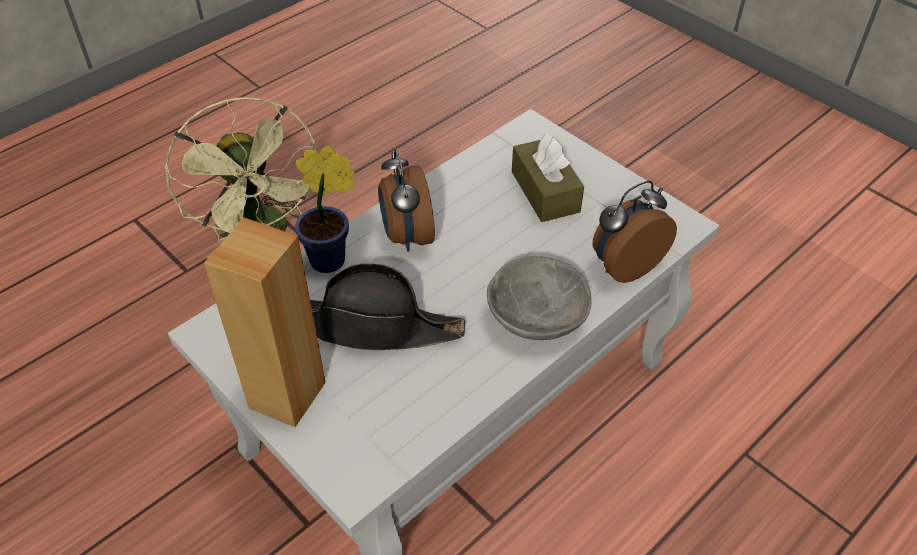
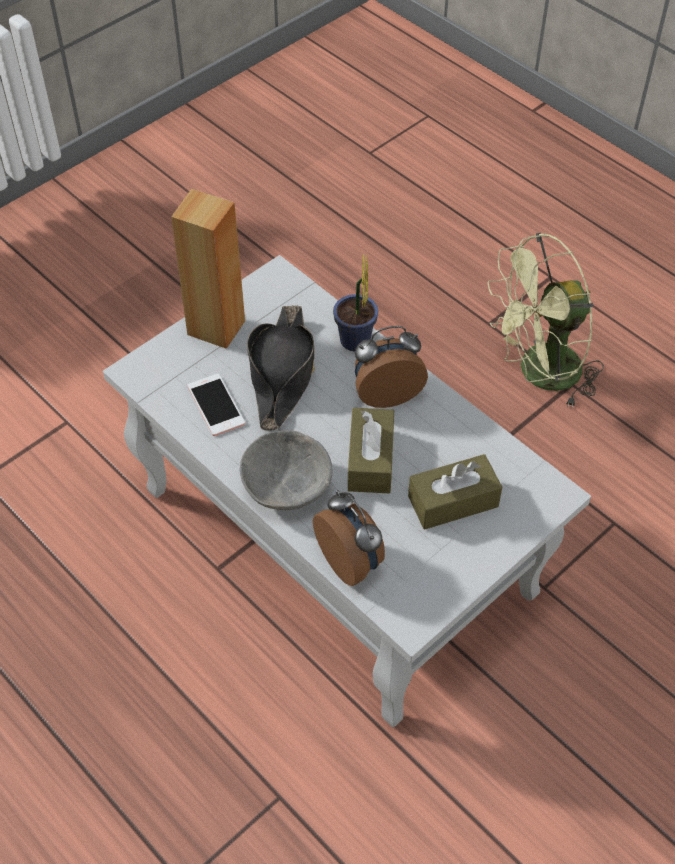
camera: 90 degrees right, 5 degrees up
none -> phone [187,374,245,436]
none -> brown tissue box [348,408,394,493]

